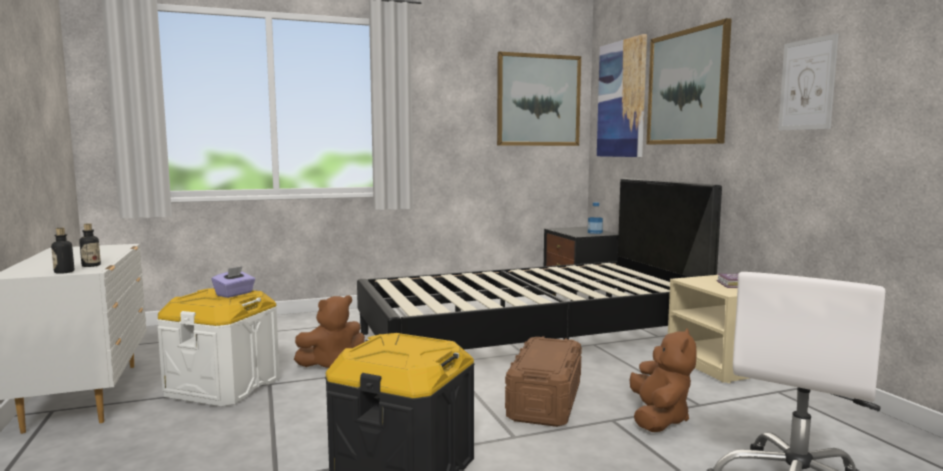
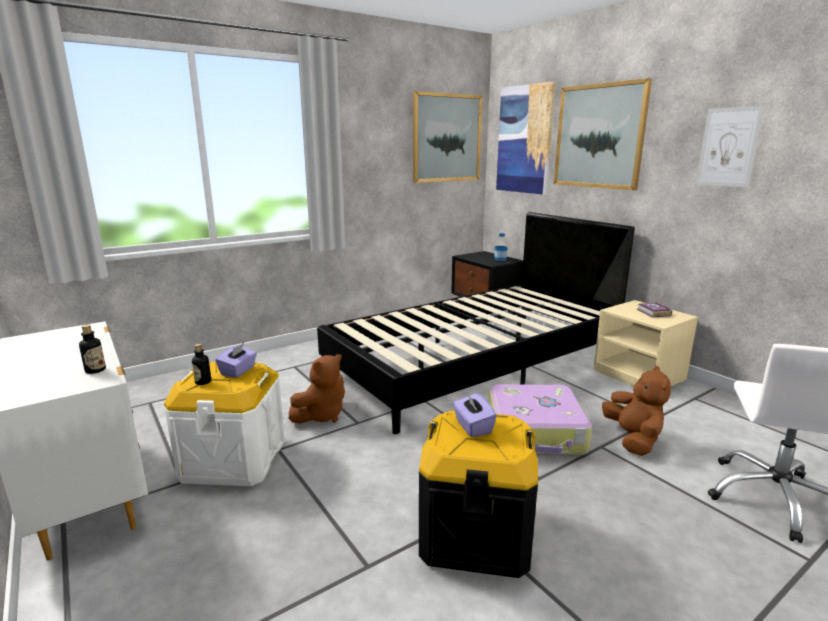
camera: 15 degrees left, 10 degrees up
bottle [51,228,74,274] -> bottle moved to [192,344,211,385]
brown storage box [505,336,582,427] -> suitcase [489,384,592,456]
none -> purple tissue box [453,393,497,437]

